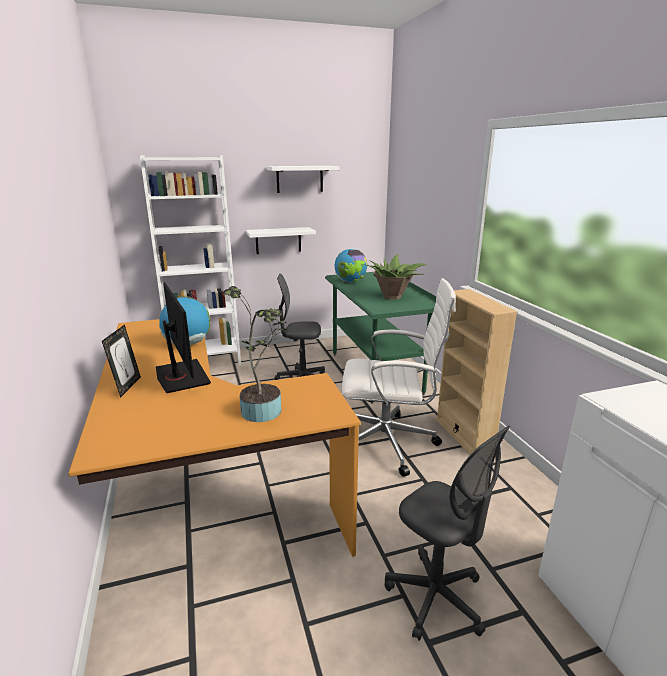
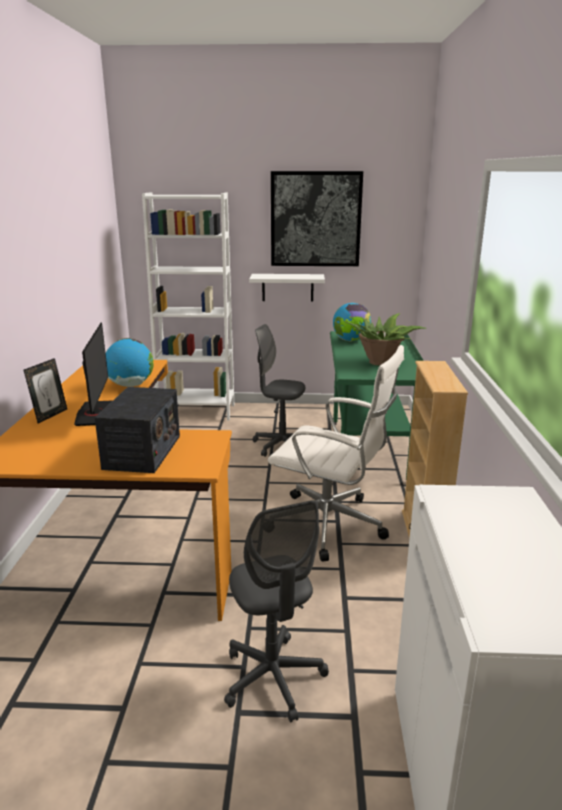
camera: 20 degrees right, 0 degrees up
potted plant [223,286,287,422] -> radio [94,387,180,473]
white shelf [267,166,340,193] -> picture [271,171,363,266]

